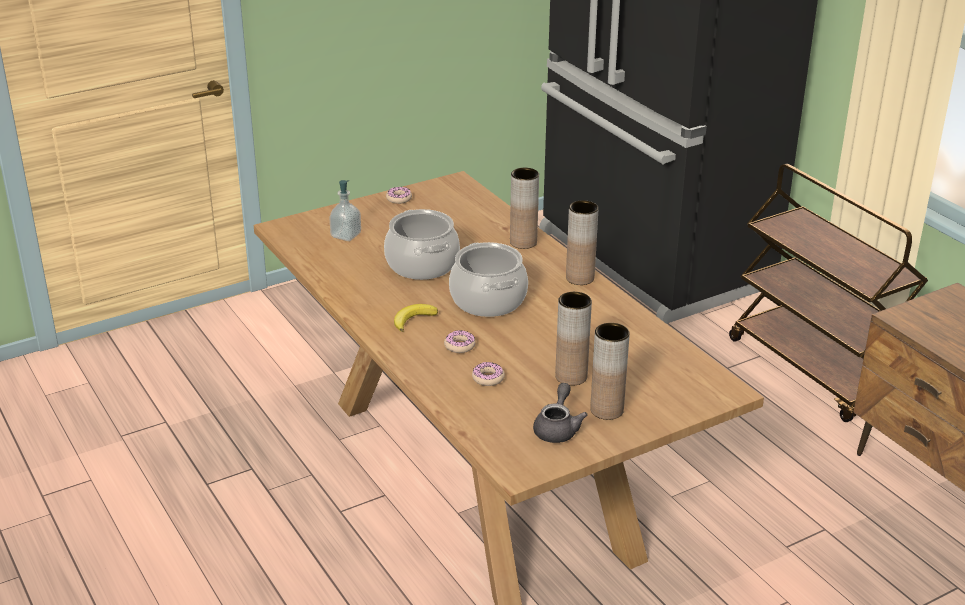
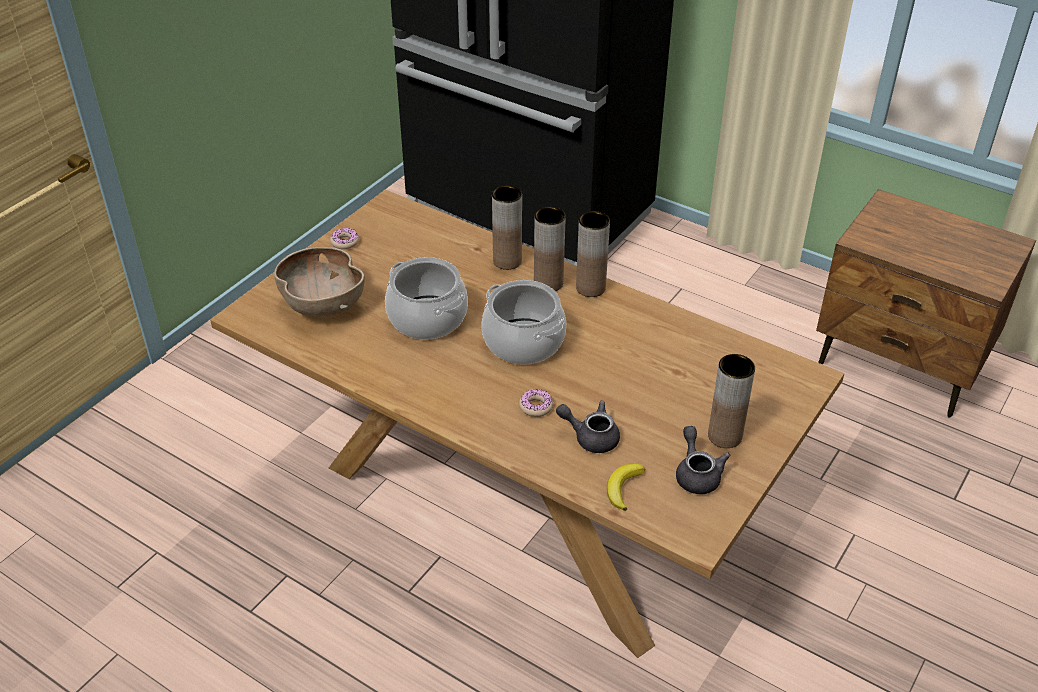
camera: 25 degrees left, 10 degrees up
soap dispenser [329,180,361,241] -> brown bowl [274,247,364,317]
banana [394,304,438,332] -> banana moved to [607,464,645,511]
donut [472,362,505,386] -> grey teapot [556,401,620,453]
brown vase [555,292,592,386] -> brown vase moved to [534,207,566,291]
brown cart [729,164,928,422] -> none

